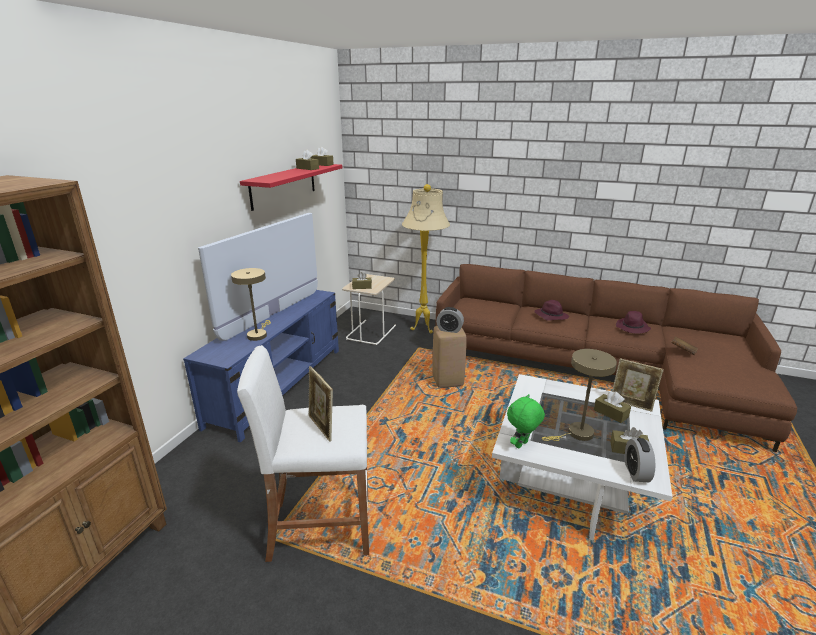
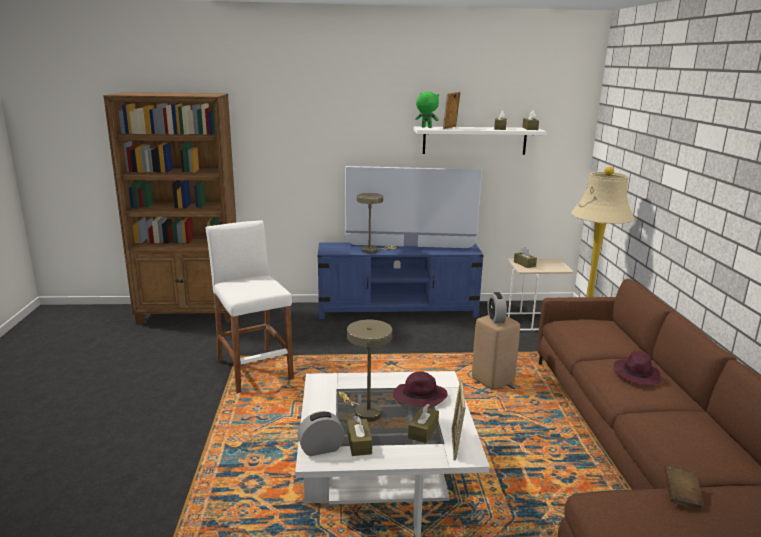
camera: 65 degrees right, 5 degrees down
red shelf [240,164,342,211] -> white shelf [413,126,547,155]
picture frame [308,366,333,442] -> picture frame moved to [443,92,461,129]
green plush toy [507,394,545,448] -> green plush toy moved to [415,92,439,128]
purple hat [616,311,651,334] -> purple hat moved to [393,371,448,408]

